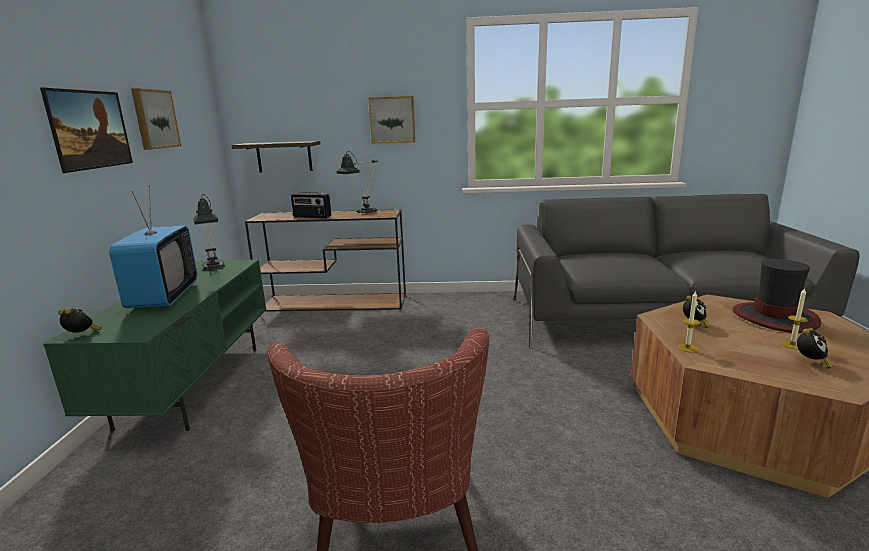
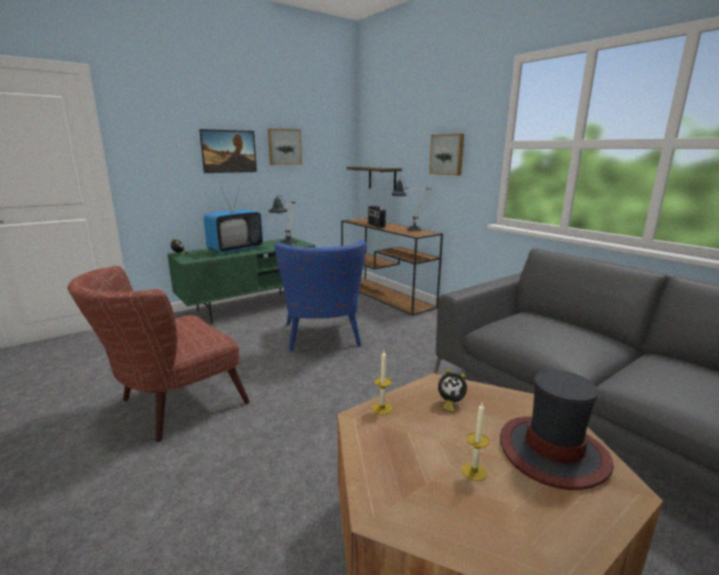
camera: 50 degrees right, 0 degrees up
alarm clock [797,328,833,369] -> none
none -> blue armchair [274,240,366,351]

